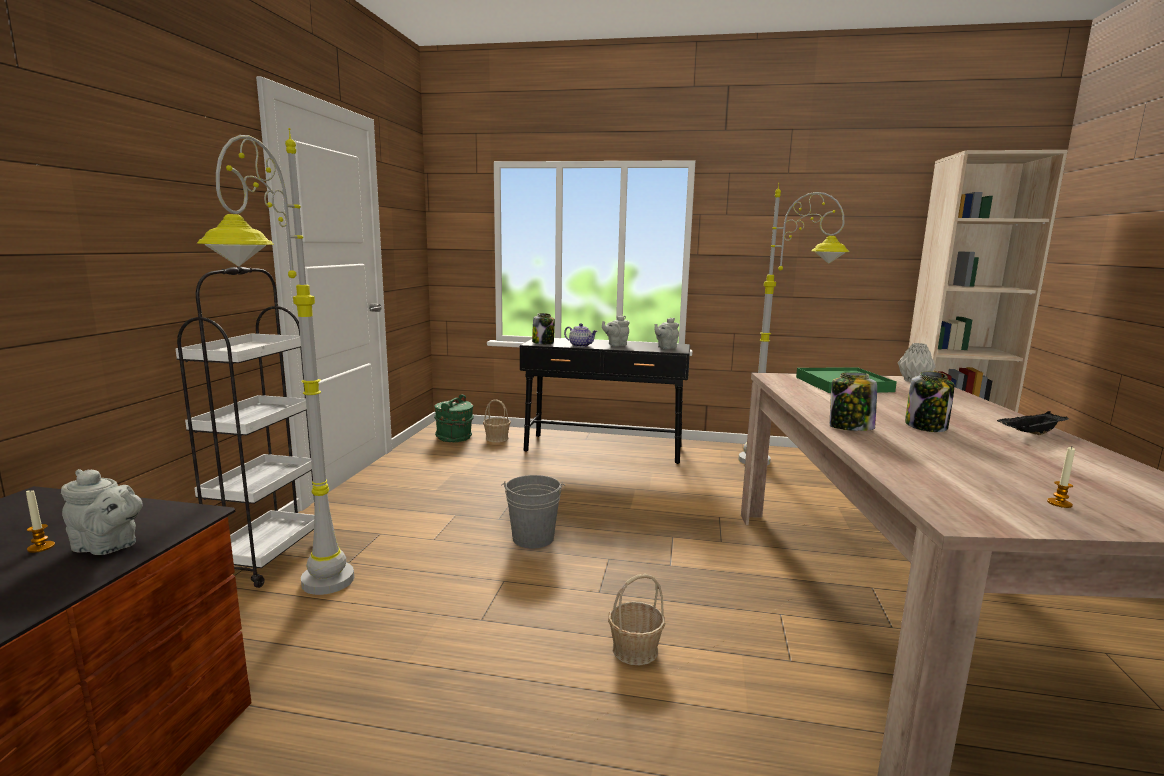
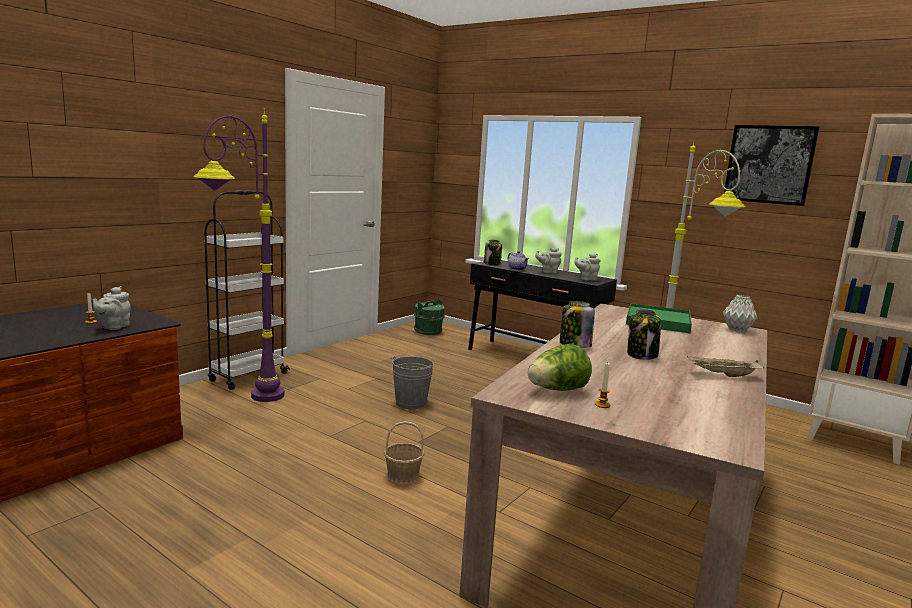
camera: 25 degrees right, 0 degrees up
grey teapot [61,469,143,555] -> grey teapot turned 60 degrees clockwise [93,286,131,330]
grey floor lamp [197,128,354,595] -> purple floor lamp [193,108,284,402]
basket [483,399,511,442] -> none
black tray [997,411,1069,435] -> beige tray [687,356,764,377]
none -> lettuce [528,344,592,391]
none -> picture [724,125,820,206]

